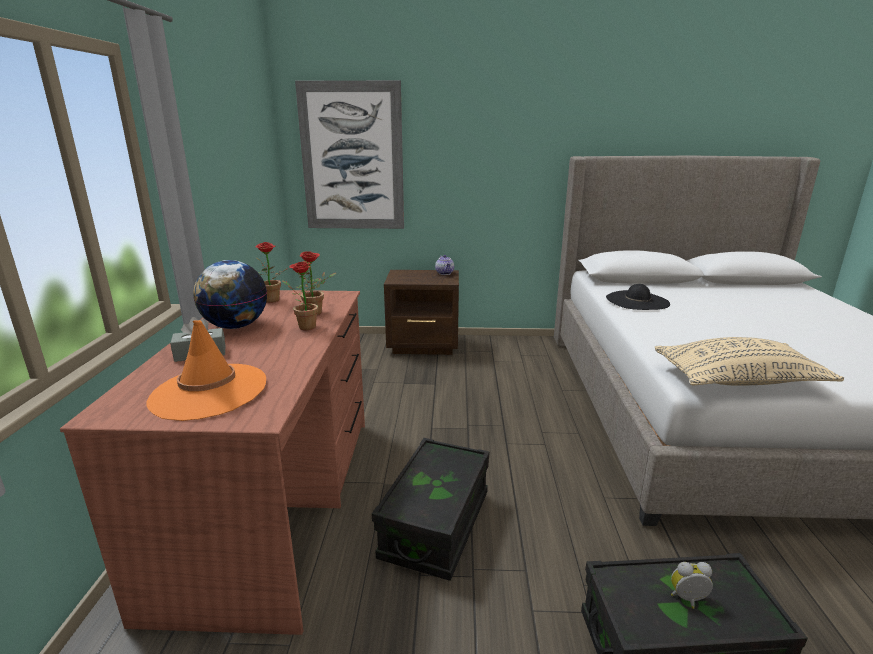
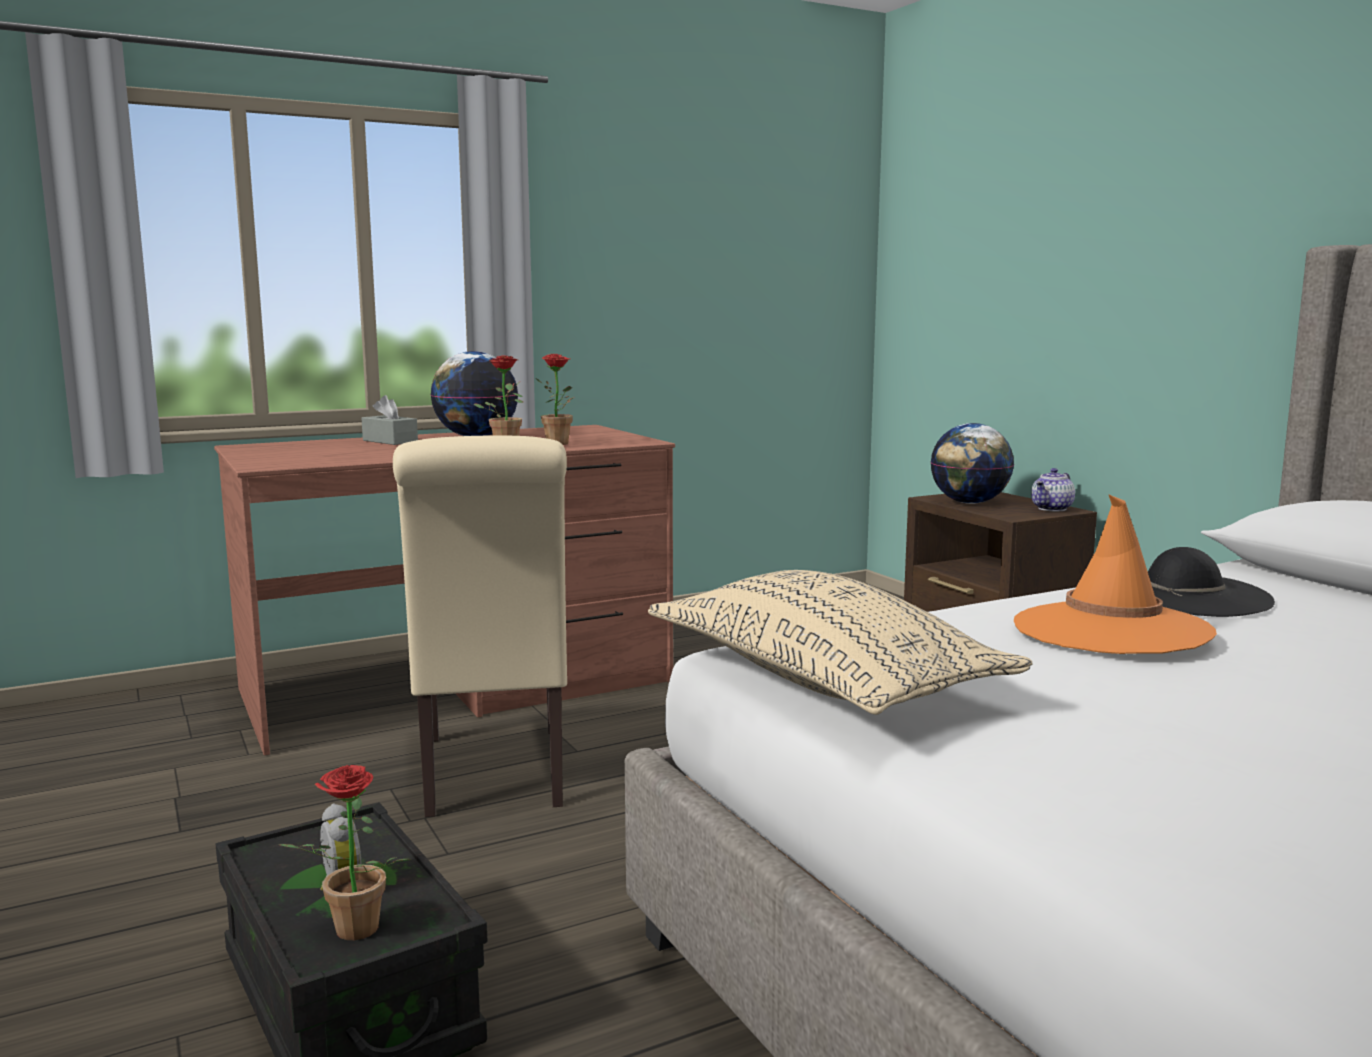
camera: 60 degrees right, 10 degrees down
orange hat [146,320,266,421] -> orange hat moved to [1014,494,1217,654]
potted plant [255,242,287,303] -> potted plant moved to [280,765,412,940]
picture [295,80,404,229] -> none
black storage box [372,438,489,581] -> beige chair [393,435,567,817]
none -> globe [930,423,1014,504]

